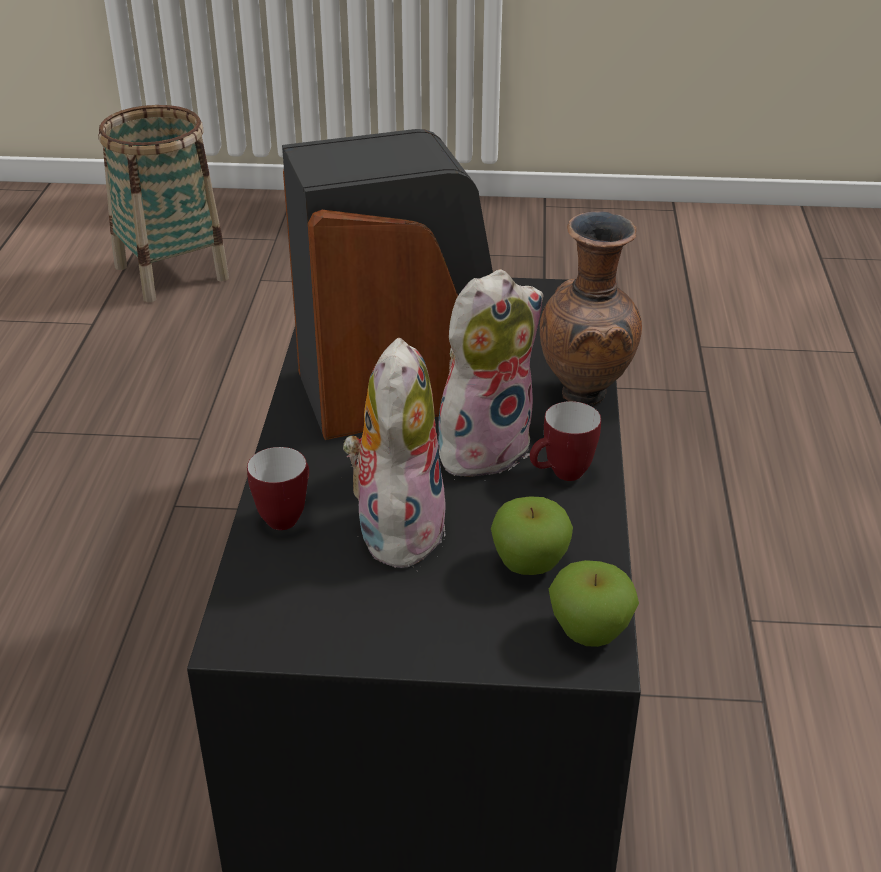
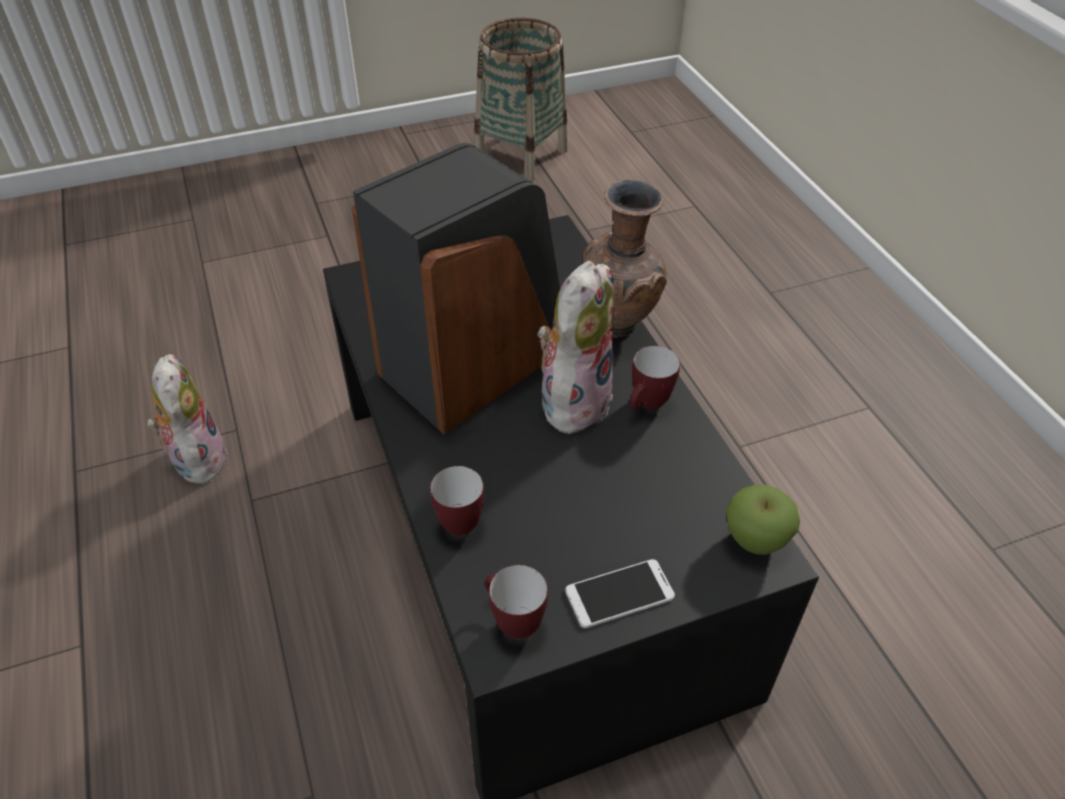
camera: 25 degrees left, 10 degrees up
basket [98,105,229,302] -> basket moved to [474,18,568,181]
plush toy [343,338,446,568] -> plush toy moved to [146,354,228,484]
apple [491,496,573,575] -> none
none -> mug [485,565,548,639]
none -> phone [565,559,675,628]

